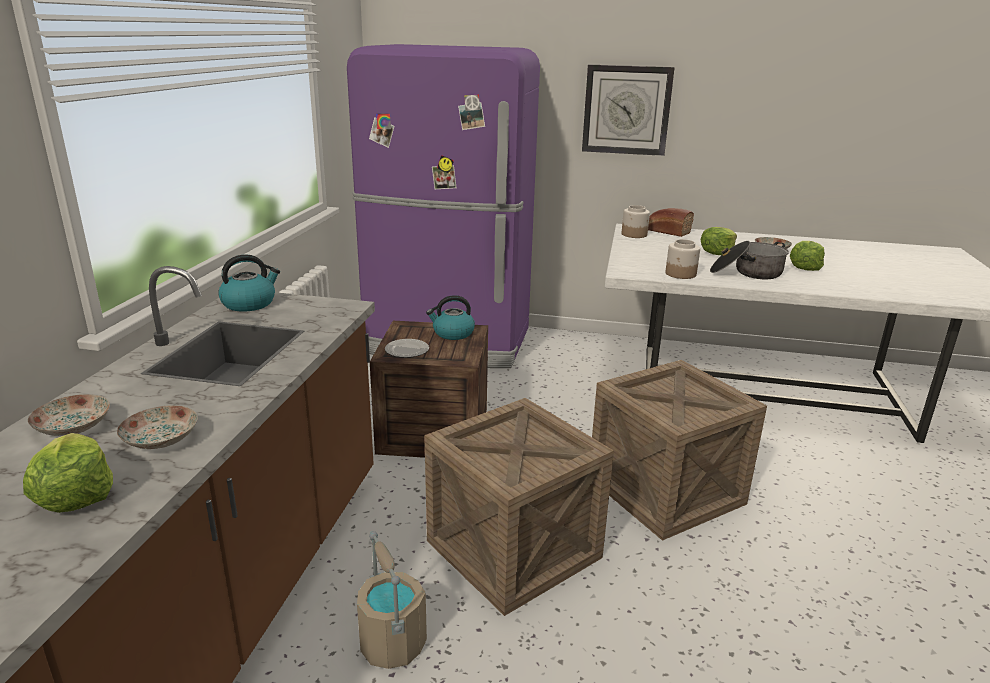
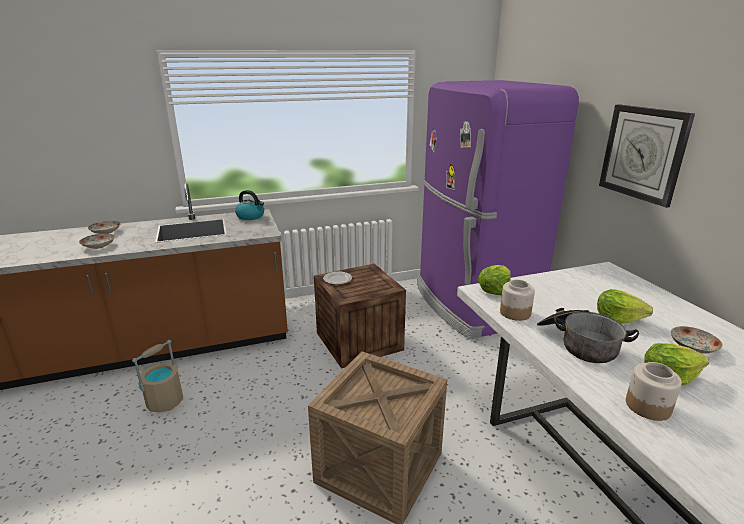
camera: 60 degrees right, 0 degrees up
lettuce [23,433,113,513] -> lettuce moved to [478,265,511,296]
crate [424,398,614,616] -> none
kettle [426,295,475,340] -> none
jar [622,205,650,238] -> jar moved to [626,362,682,421]
bread [648,208,694,237] -> none

